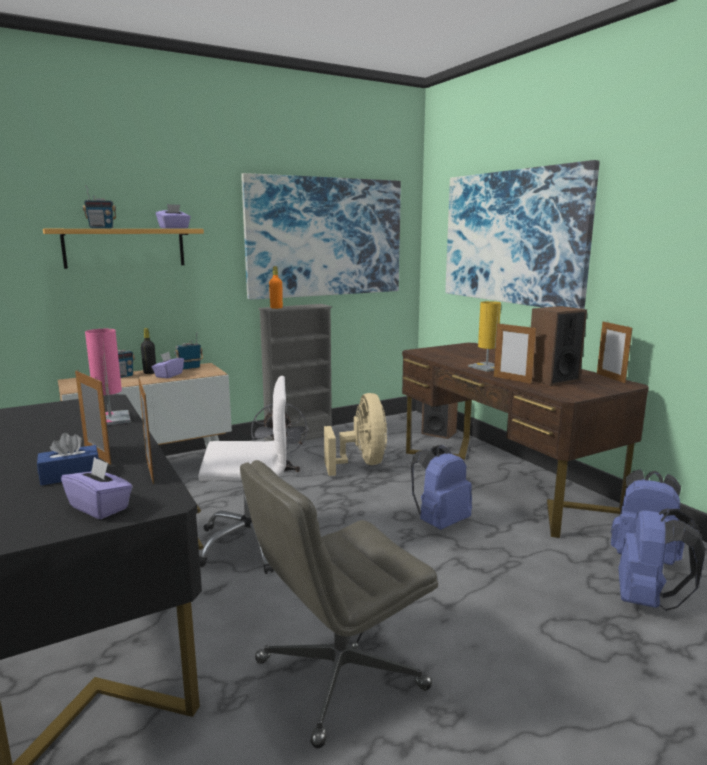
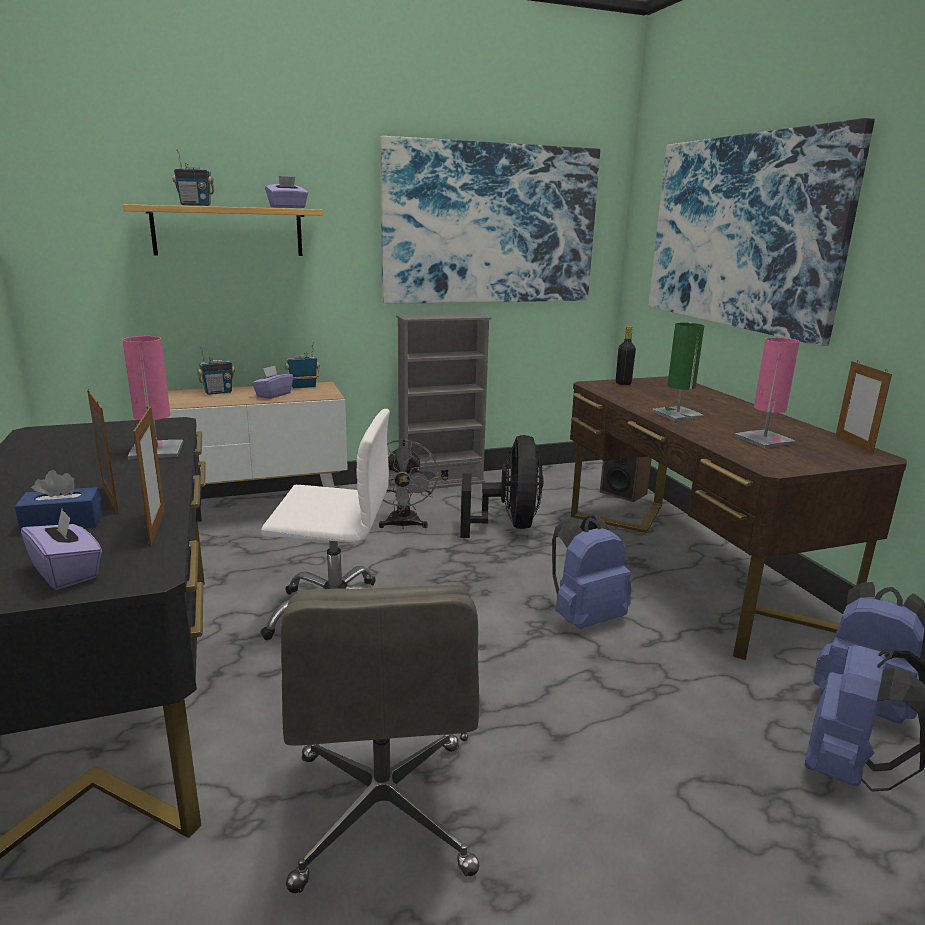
camera: 10 degrees right, 5 degrees up
black bottle [141,328,156,374] -> black bottle moved to [616,326,636,385]
grey office chair [240,460,438,748] -> grey office chair turned 75 degrees counterclockwise [281,585,480,893]
orange bottle [269,266,283,309] -> none
beige fan [324,393,387,476] -> black fan [460,435,543,538]
yellow table lamp [468,301,501,372] -> green table lamp [652,323,704,421]
picture frame [494,322,536,384] -> none
speaker [531,306,587,386] -> pink table lamp [735,337,800,448]

